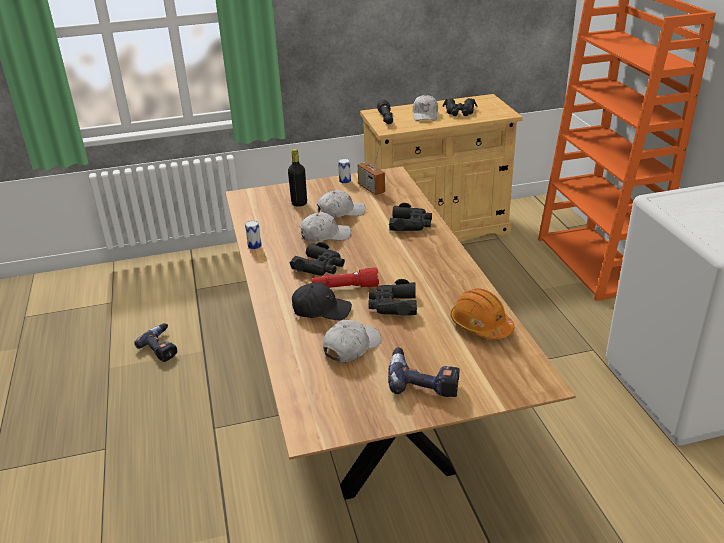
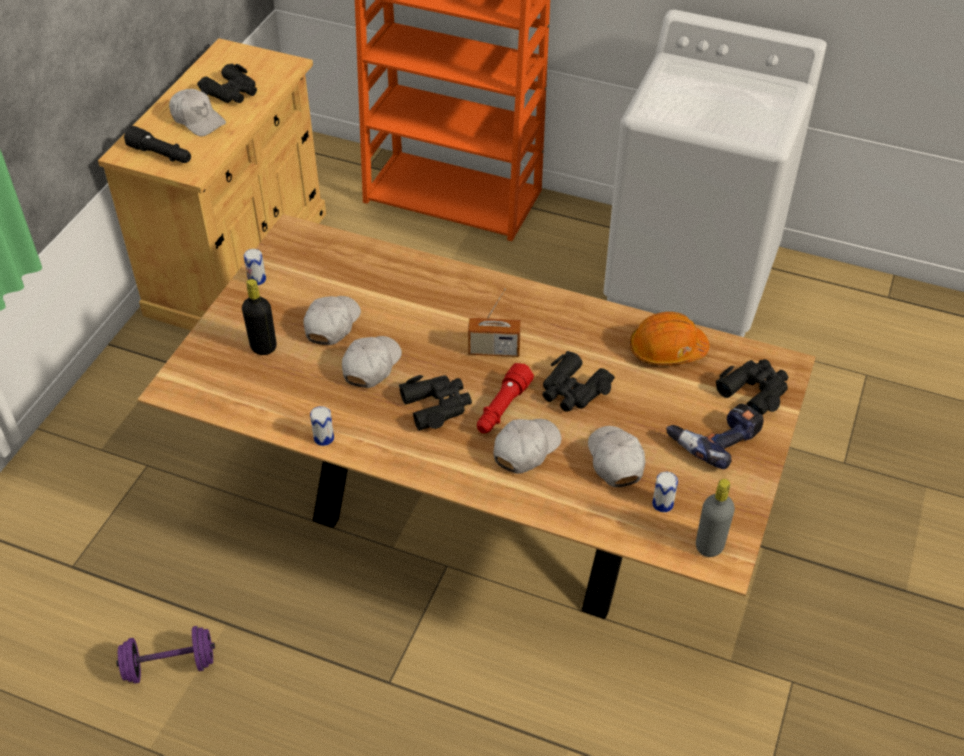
camera: 55 degrees left, 15 degrees up
power drill [134,323,177,362] -> purple dumbbell [116,626,215,684]
black cap [292,282,352,320] -> white cap [494,419,561,474]
radio [358,145,385,195] -> radio moved to [468,289,521,357]
black binoculars [389,203,432,231] -> black binoculars moved to [716,359,788,415]
none -> can [652,472,678,512]
none -> grey bottle [696,479,735,557]

